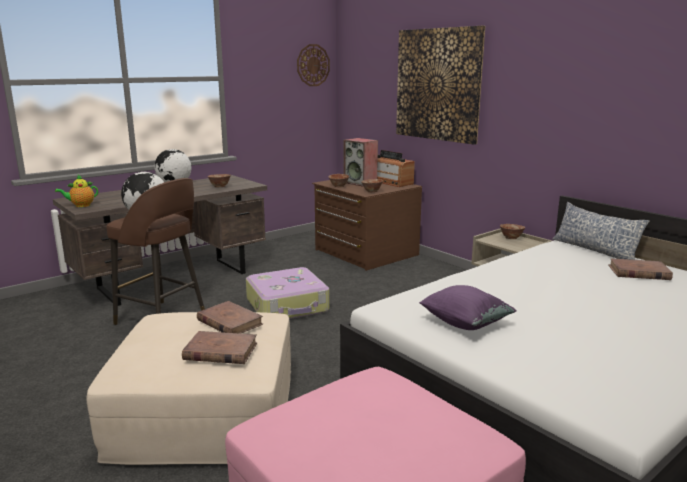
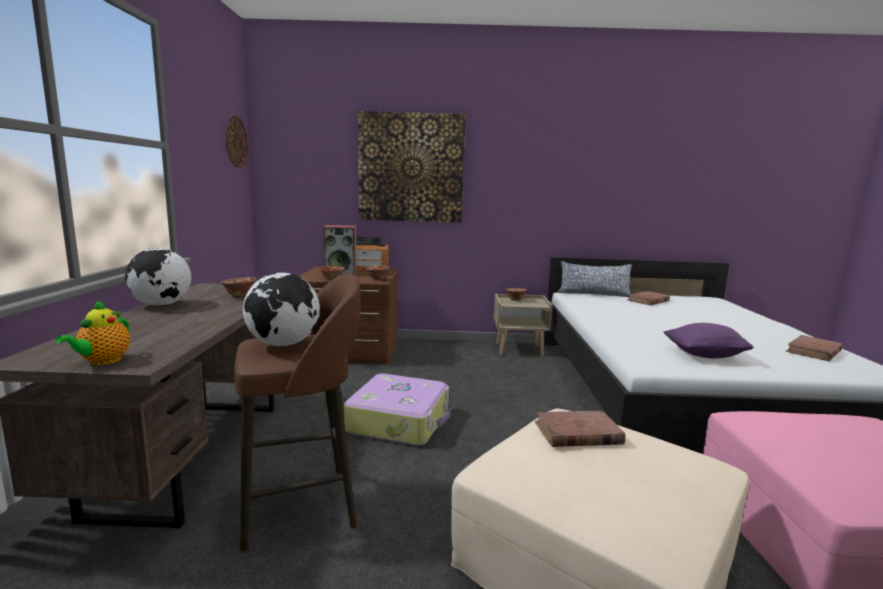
camera: 50 degrees left, 5 degrees down
brown book [182,331,257,364] -> brown book moved to [786,335,843,361]

